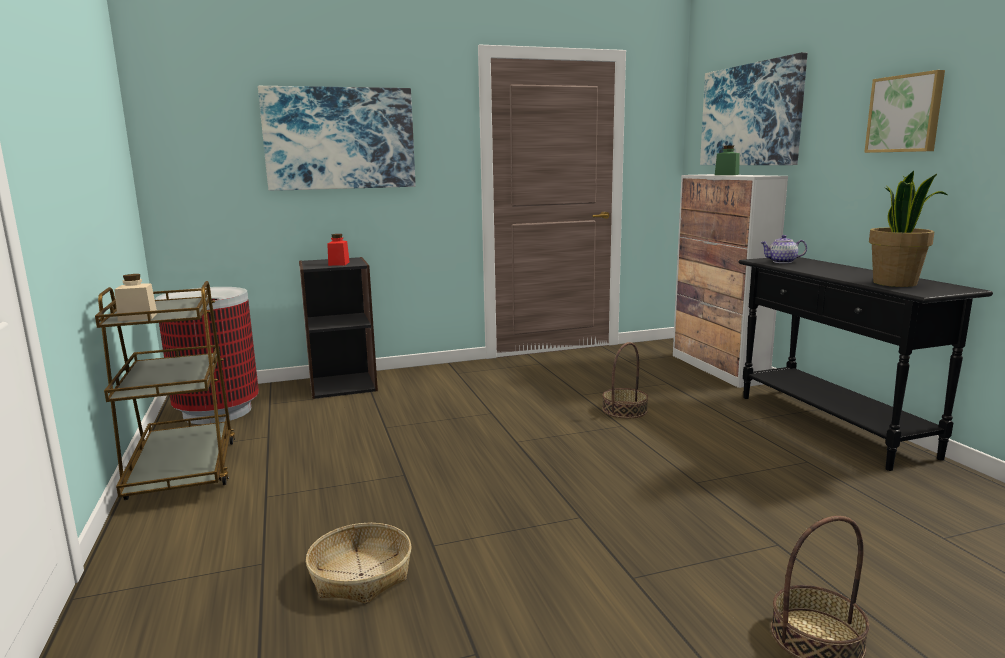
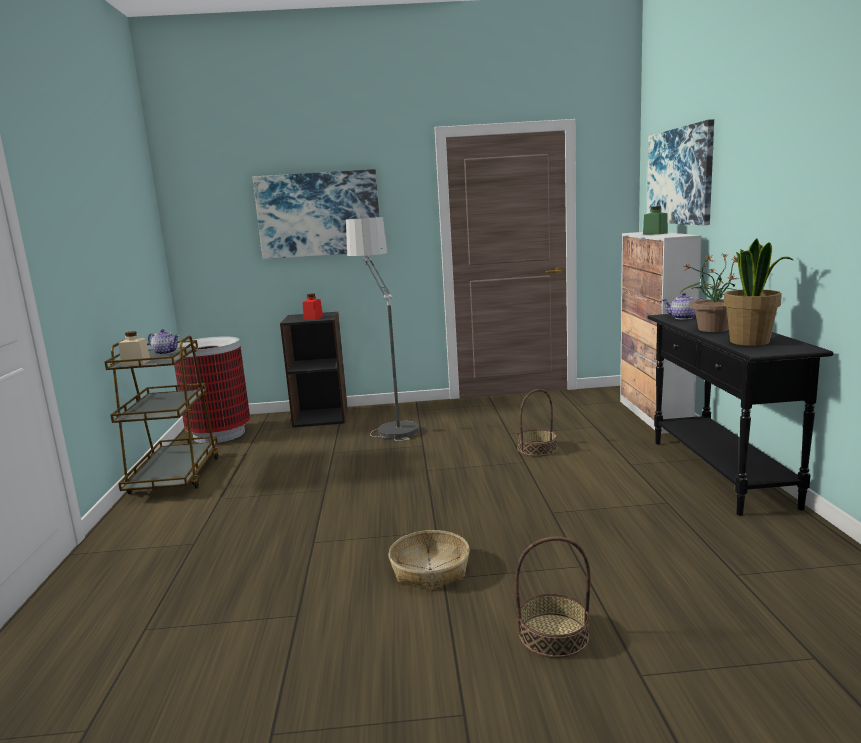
camera: 15 degrees right, 0 degrees up
basket [306,523,411,604] -> basket moved to [388,530,470,590]
picture [864,70,945,153] -> none
none -> teapot [148,329,179,355]
none -> floor lamp [346,217,419,441]
none -> potted plant [681,253,738,332]

